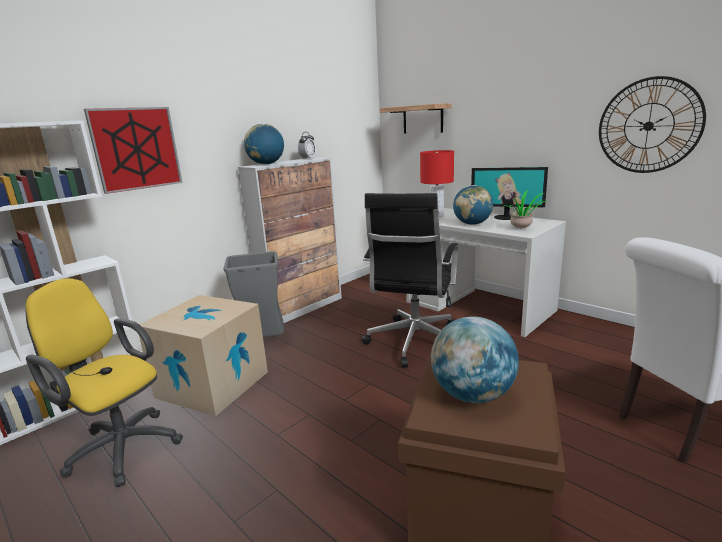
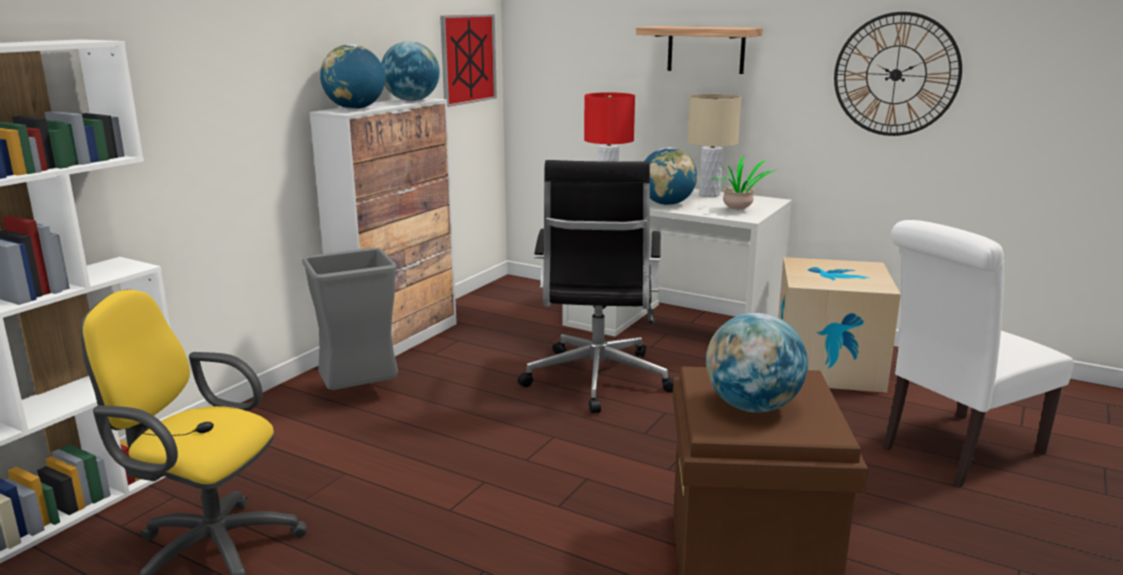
camera: 15 degrees left, 0 degrees up
picture [84,107,183,194] -> picture moved to [440,14,497,107]
cardboard box [139,295,268,416] -> cardboard box moved to [778,257,901,393]
alarm clock [298,132,316,160] -> globe [381,41,440,101]
shelf [379,103,452,134] -> shelf moved to [636,26,763,74]
monitor [471,167,548,220] -> beige table lamp [687,94,742,197]

